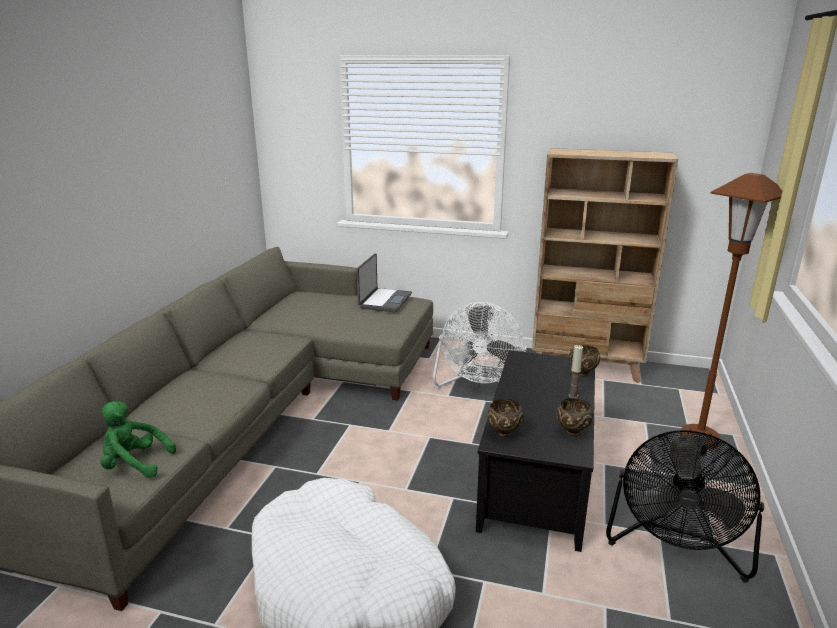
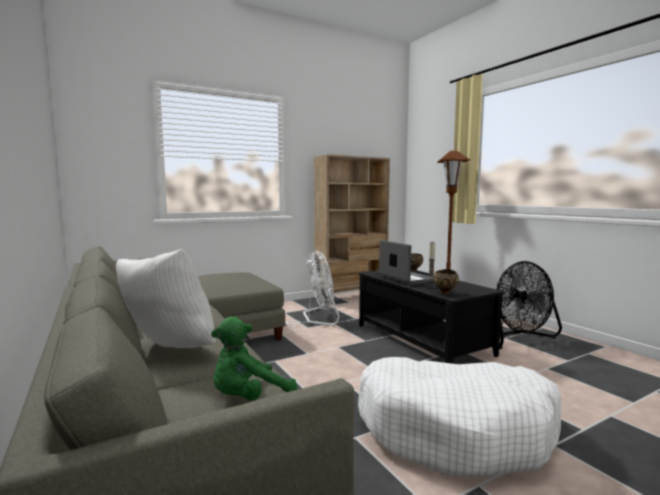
camera: 45 degrees left, 15 degrees down
laptop [356,253,412,312] -> laptop moved to [379,240,434,285]
white fan [433,302,527,389] -> white fan turned 75 degrees counterclockwise [285,251,339,327]
brown bowl [557,398,594,437] -> none
none -> white pillow [116,248,216,348]

